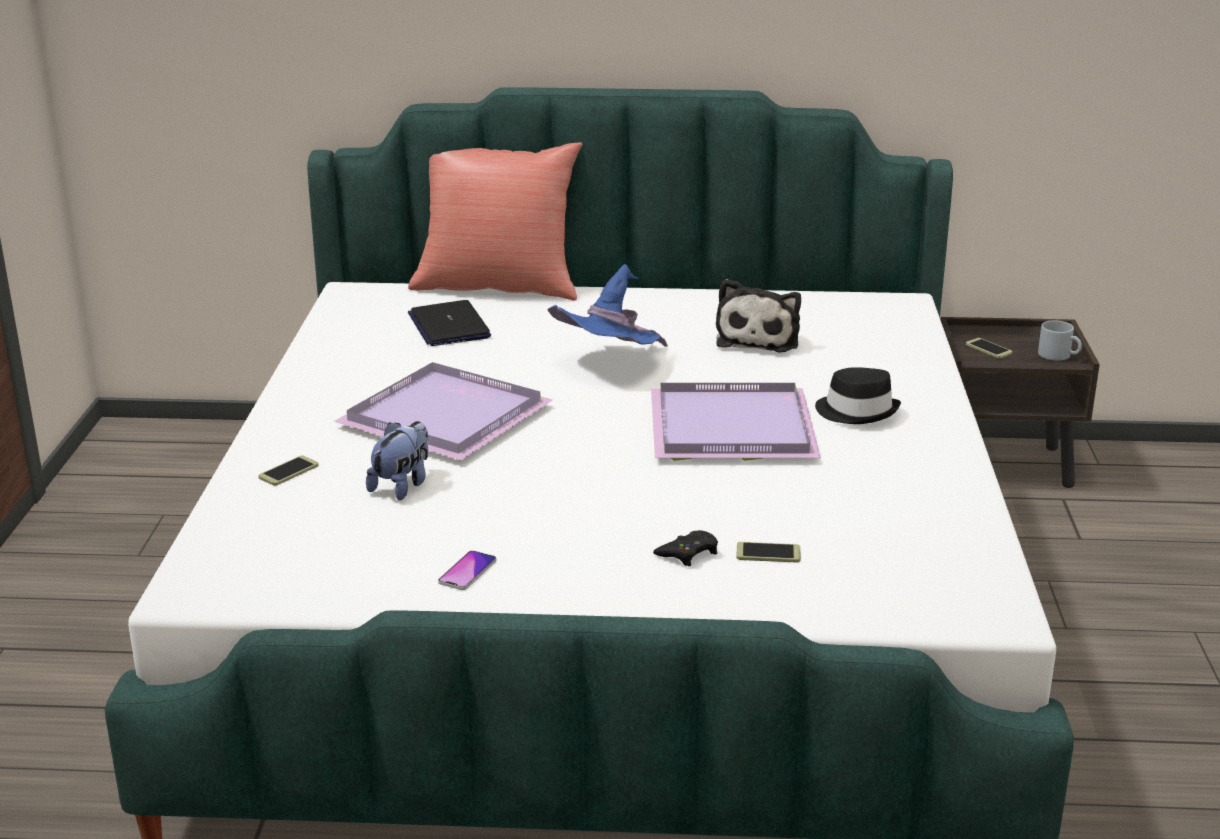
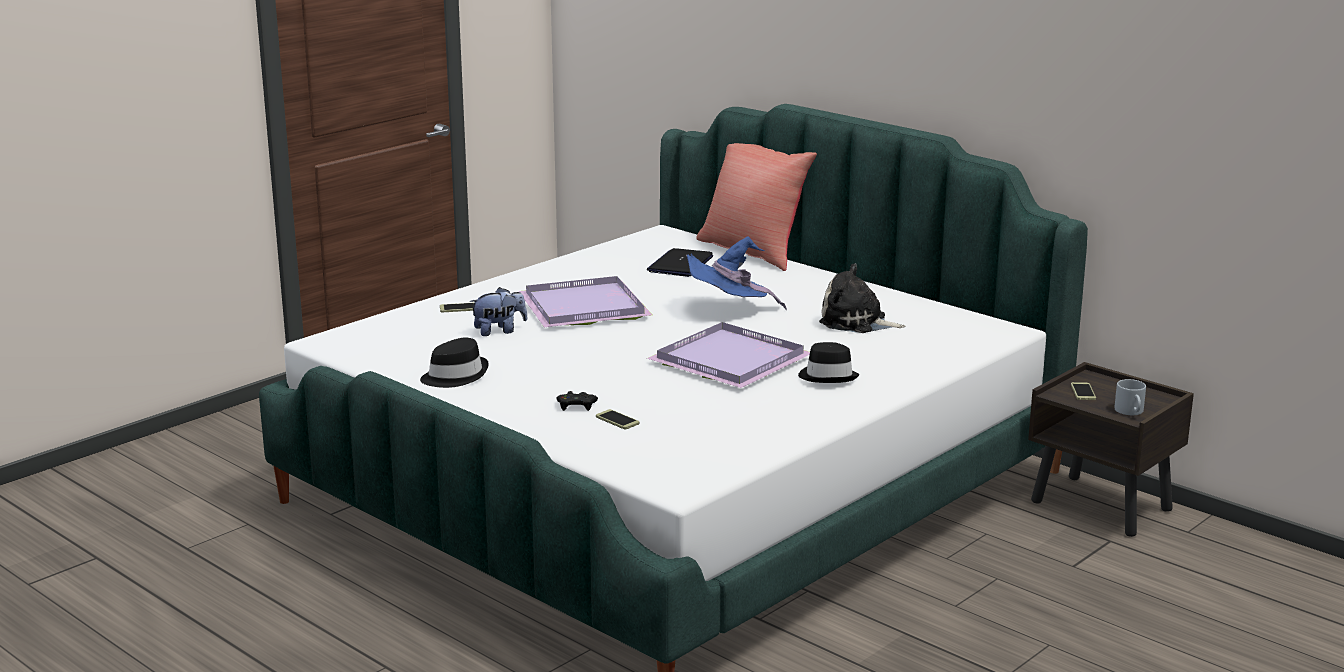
camera: 40 degrees right, 5 degrees down
phone [438,550,496,590] -> black hat [420,338,489,388]
plush toy [716,279,801,352] -> plush toy turned 60 degrees clockwise [819,263,905,333]

